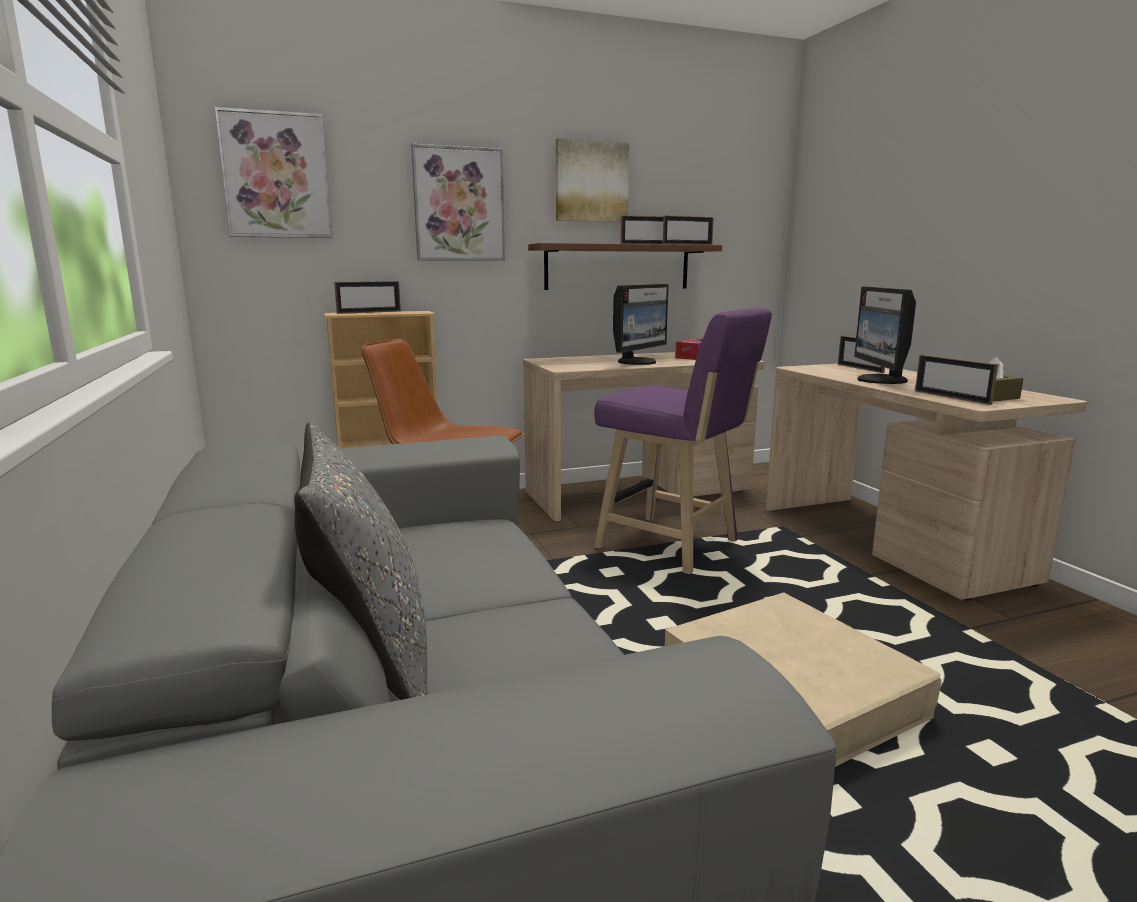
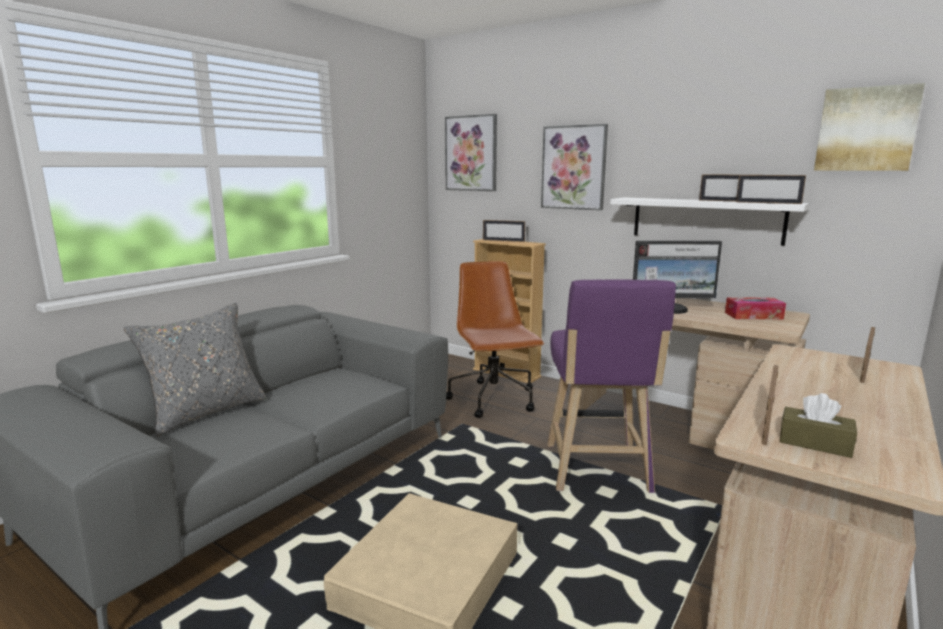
camera: 55 degrees right, 0 degrees up
brown shelf [528,243,722,290] -> white shelf [610,198,809,245]
picture [556,138,629,222] -> picture moved to [814,83,925,171]
monitor [854,287,916,384] -> none

